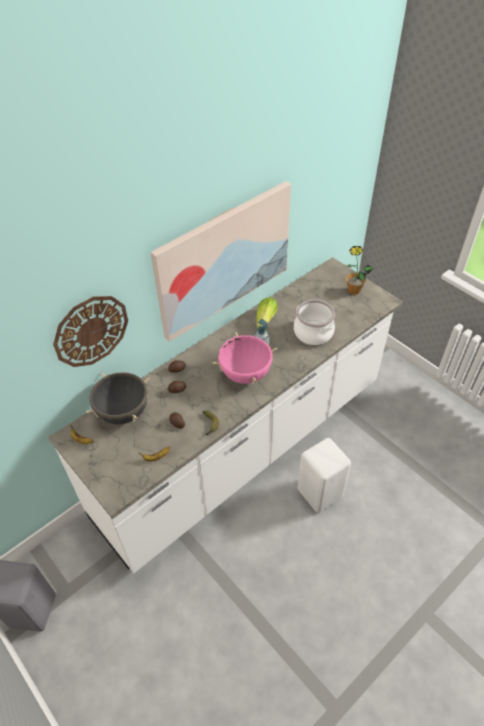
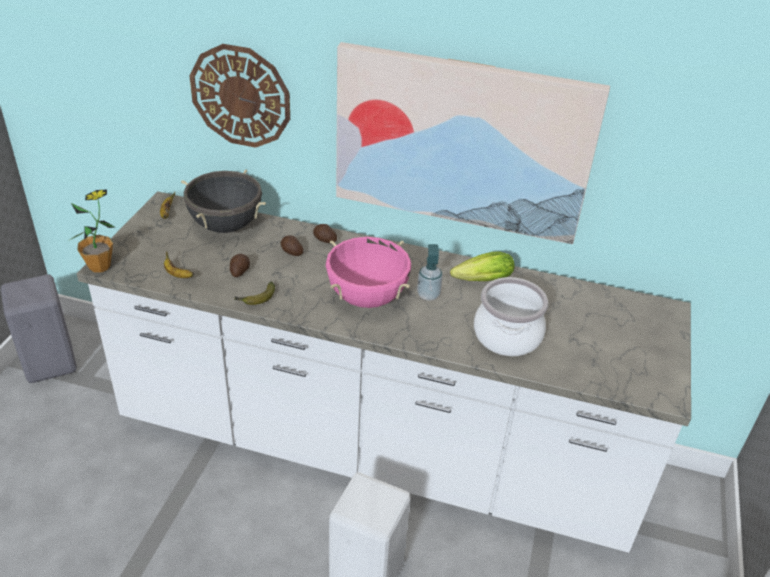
camera: 55 degrees right, 10 degrees down
potted plant [345,246,374,295] -> potted plant moved to [70,190,115,273]

